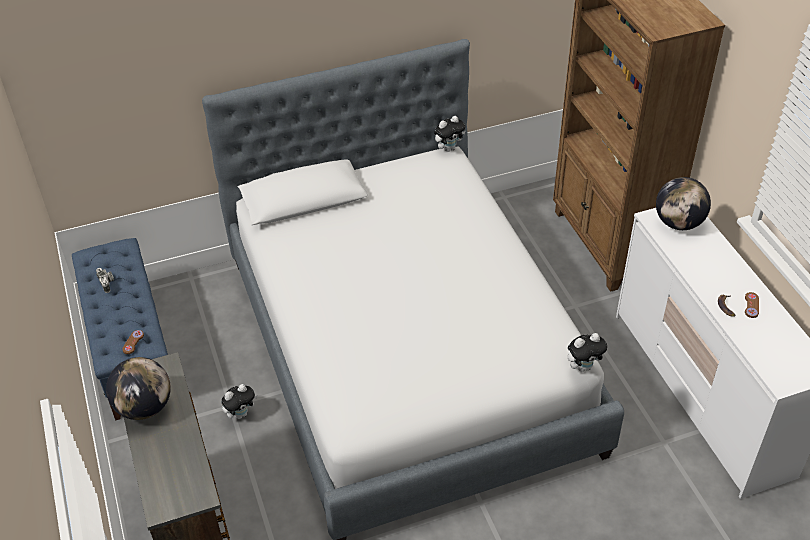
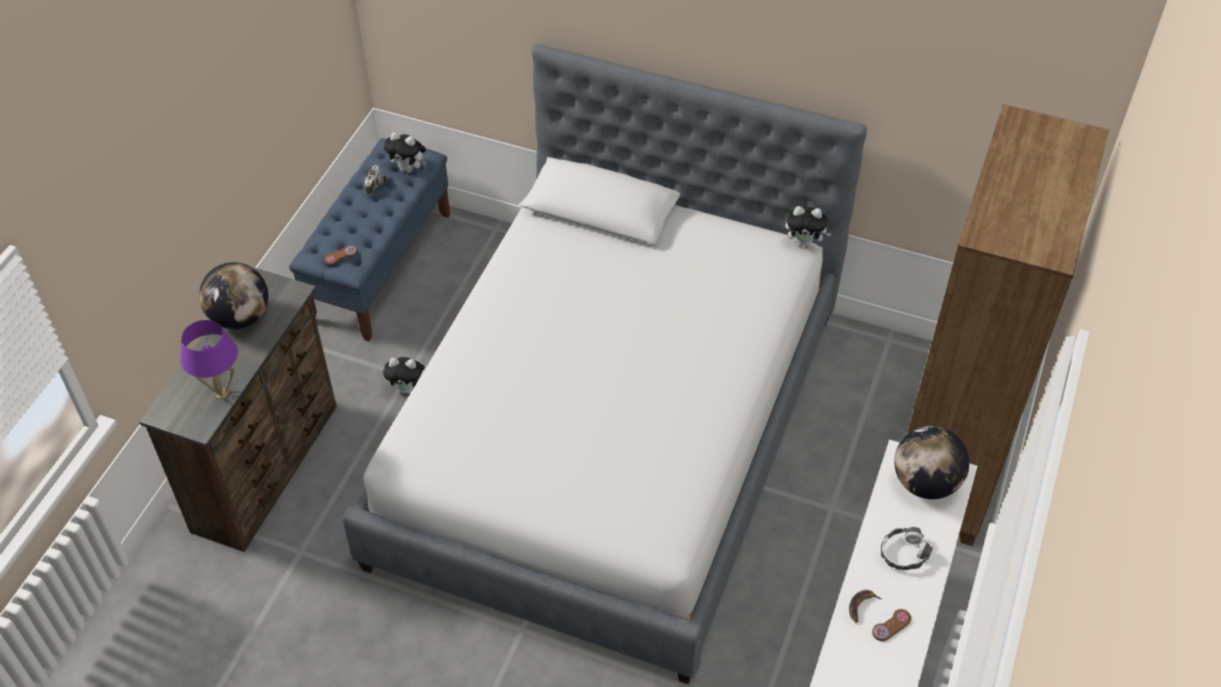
camera: 40 degrees right, 5 degrees up
plush toy [568,333,607,372] -> plush toy moved to [384,132,426,173]
none -> purple table lamp [180,320,238,399]
none -> headphones [881,527,933,570]

